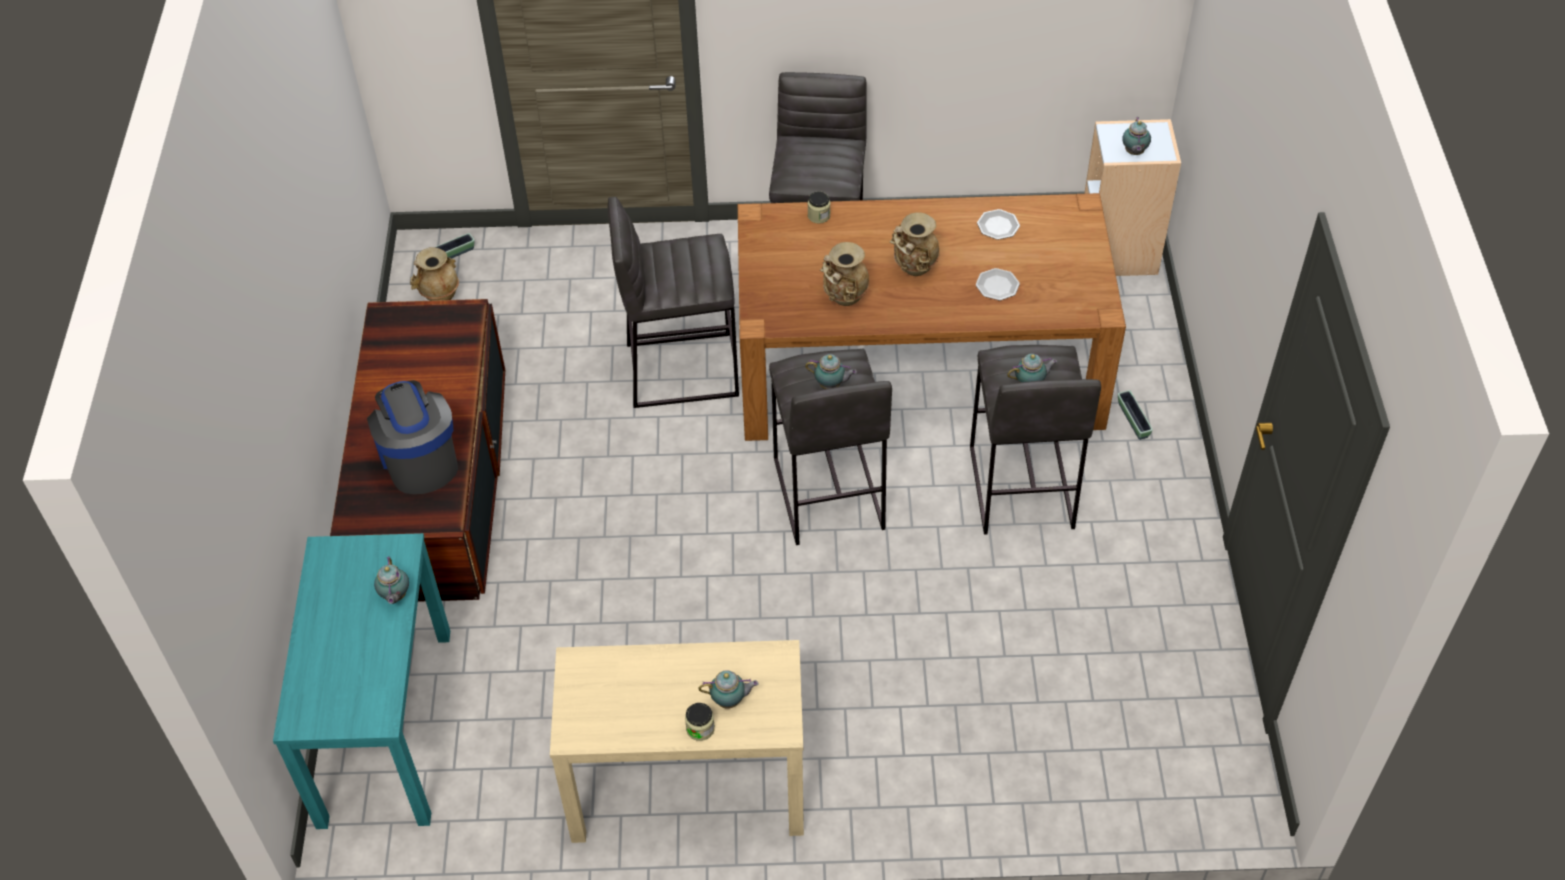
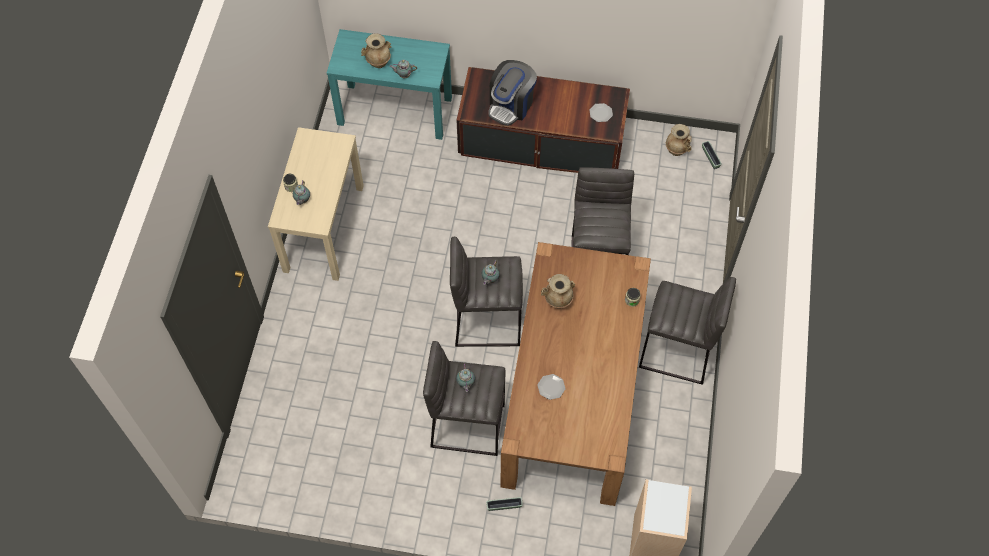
camera: 100 degrees right, 10 degrees up
coffee machine [367,380,458,494] -> coffee machine turned 135 degrees clockwise [488,60,537,126]
beige vase [890,213,940,276] -> beige vase moved to [361,33,391,68]
plate [977,209,1020,240] -> plate moved to [589,103,613,122]
teapot [1122,117,1151,155] -> none

